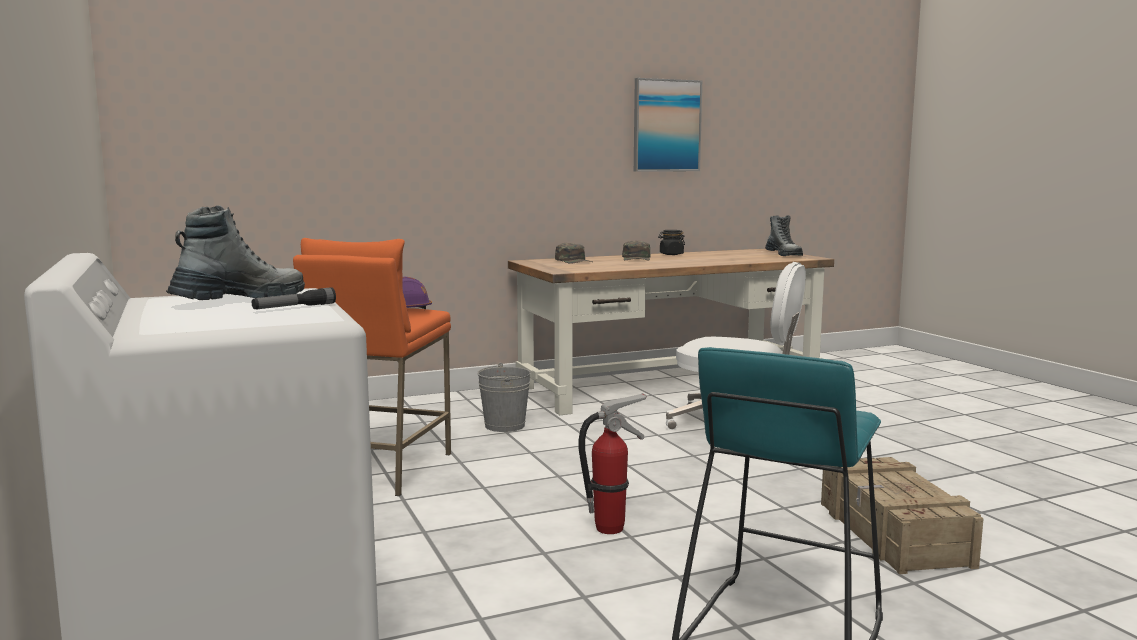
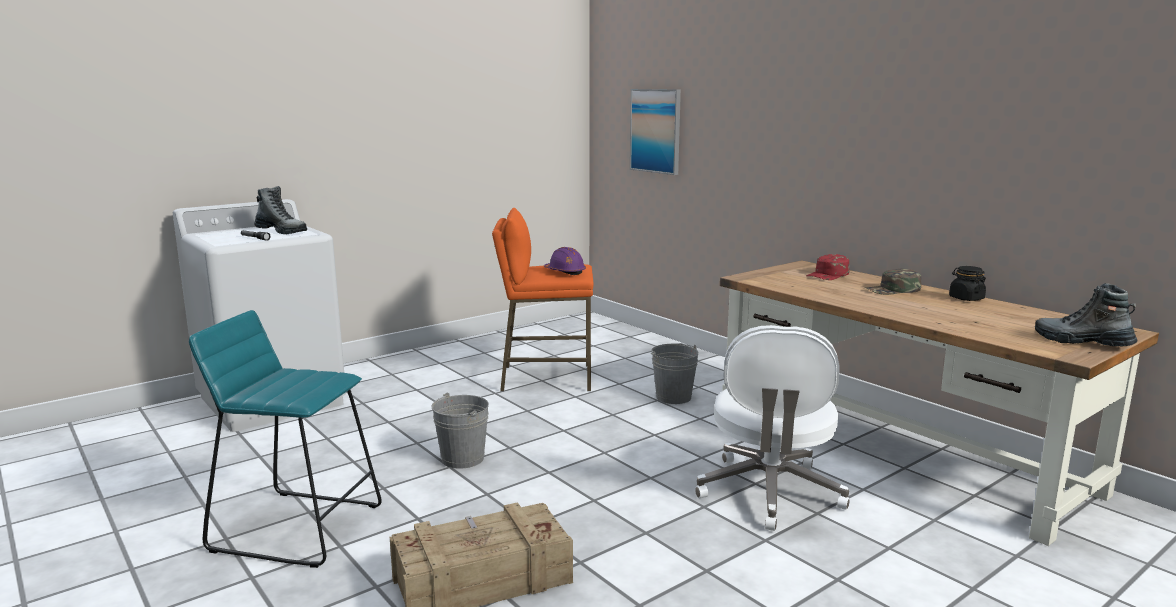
camera: 75 degrees right, 5 degrees up
green cap [555,243,592,264] -> red cap [806,254,850,280]
fire extinguisher [579,393,647,534] -> grey bucket [432,392,489,469]
picture [634,78,702,172] -> picture moved to [630,89,681,175]
boot [765,215,803,256] -> boot turned 75 degrees clockwise [1035,283,1137,347]

